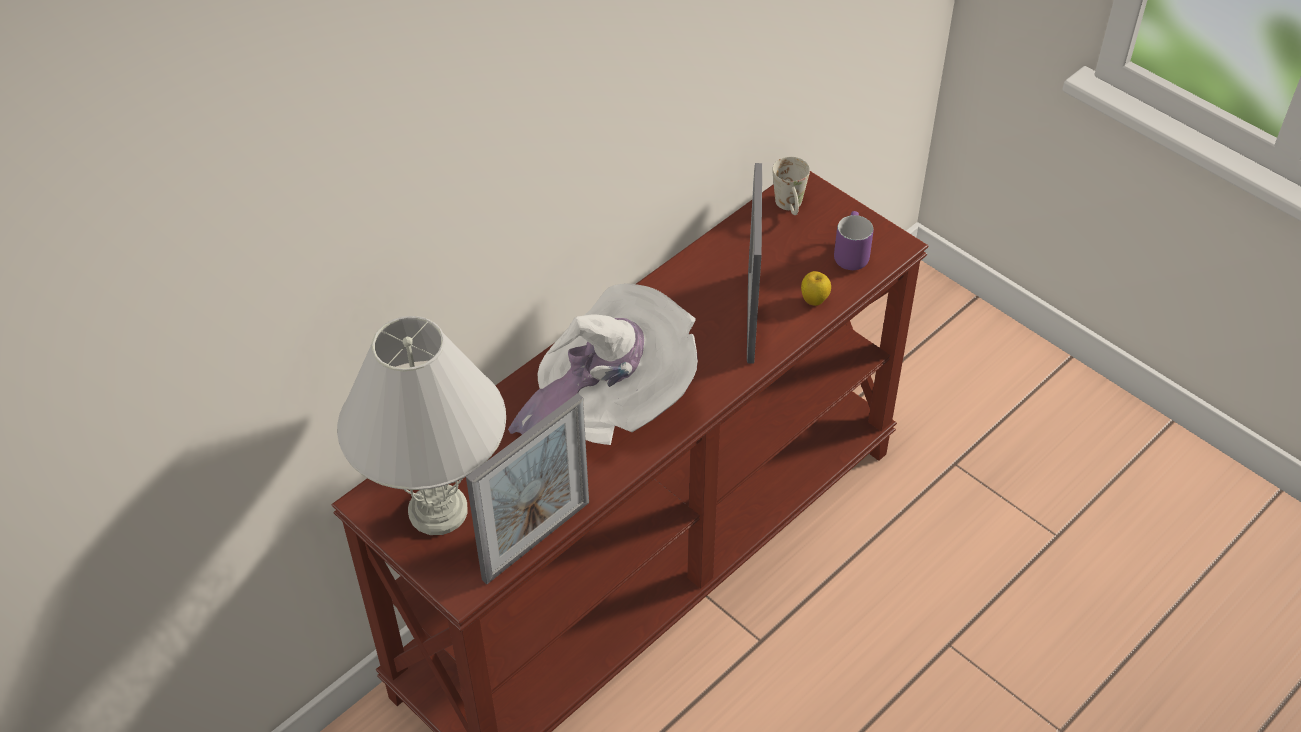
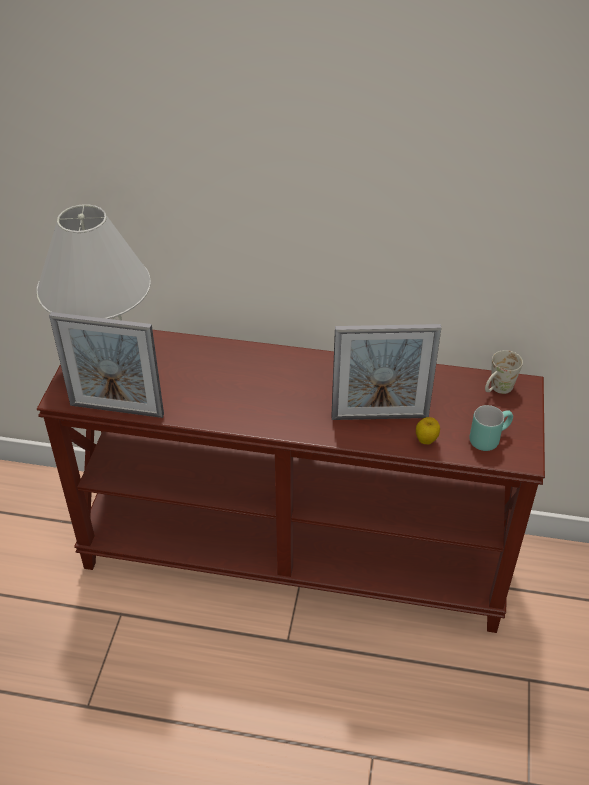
camera: 55 degrees right, 5 degrees down
white hat [508,283,698,445] -> none
picture frame [747,163,762,364] -> picture frame turned 150 degrees counterclockwise [331,324,441,420]
purple mug [834,211,873,270] -> turquoise mug [469,405,513,451]

